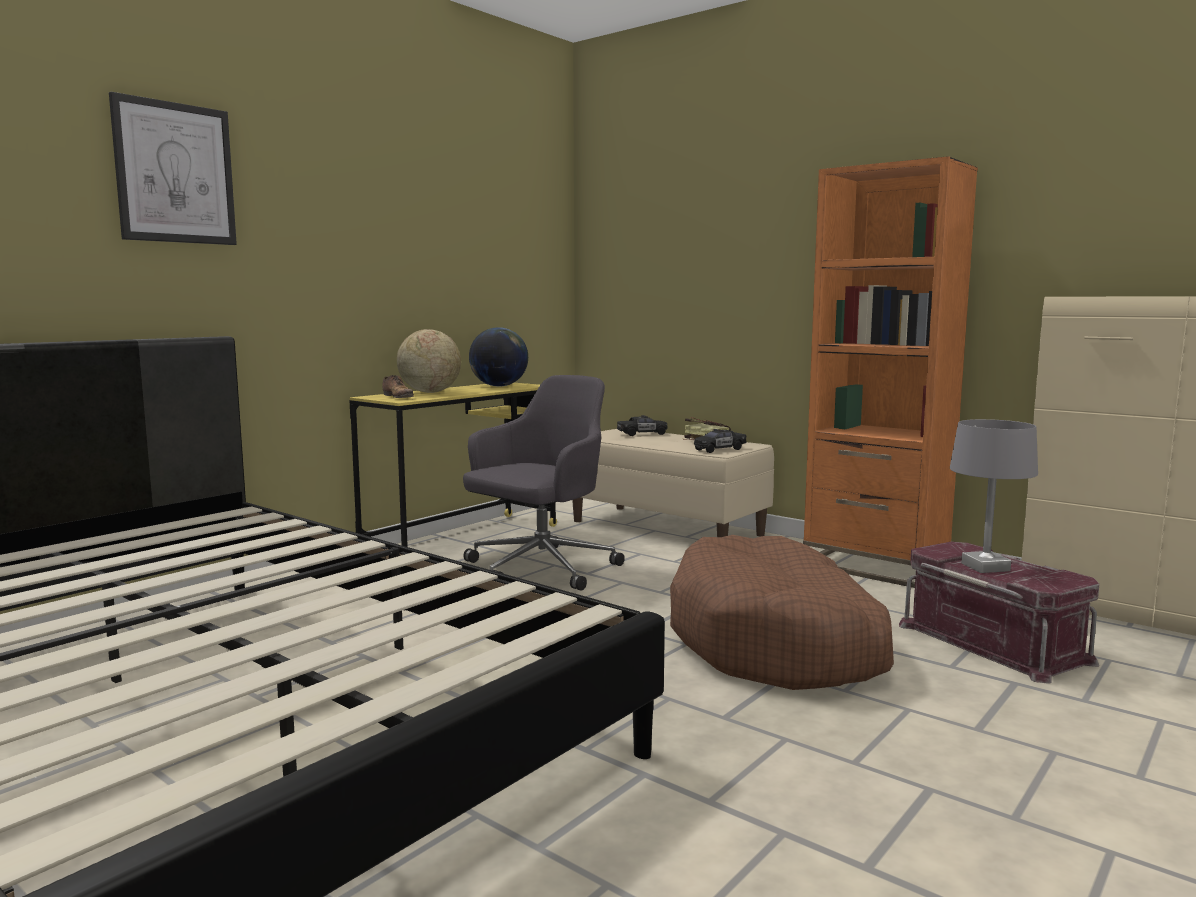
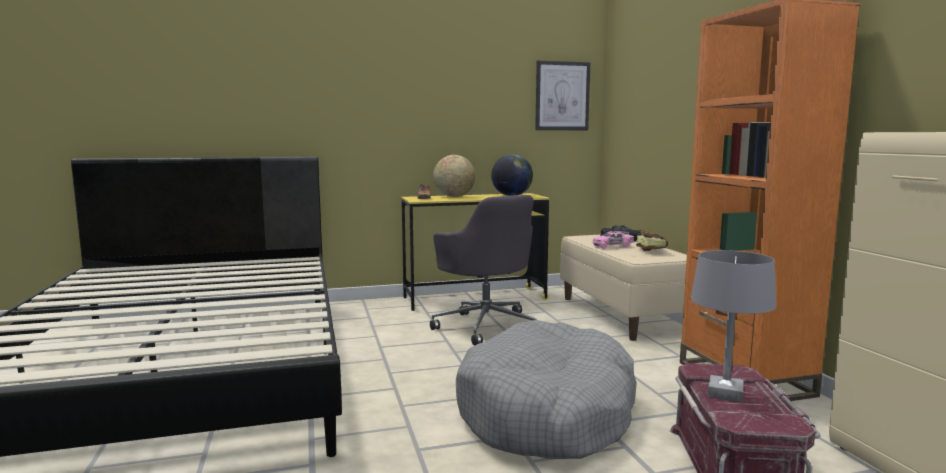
camera: 35 degrees right, 0 degrees up
picture [109,92,237,245] -> picture moved to [535,61,590,130]
grey office chair [463,375,625,590] -> grey office chair turned 75 degrees clockwise [430,195,537,345]
brown dog bed [670,535,894,690] -> grey dog bed [456,320,637,459]
black toy car [694,429,747,453] -> none
none -> pink toy car [593,231,634,249]

